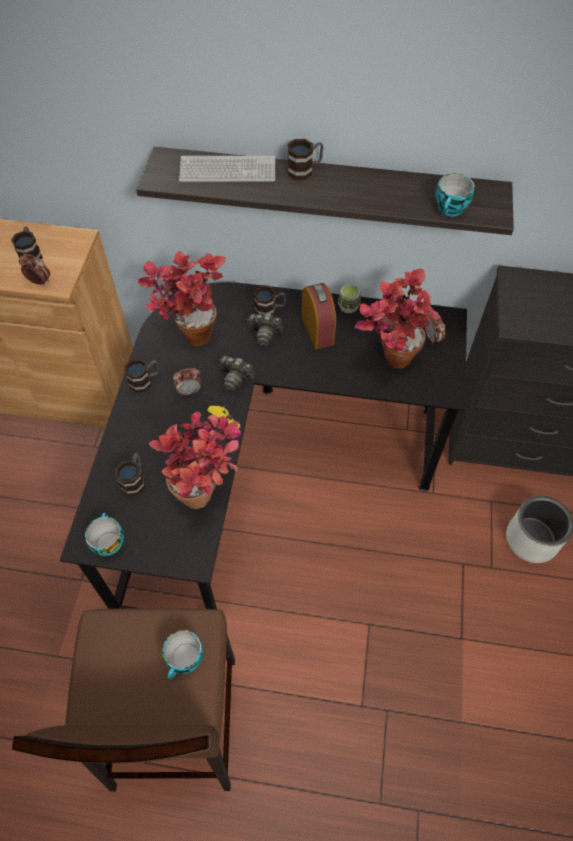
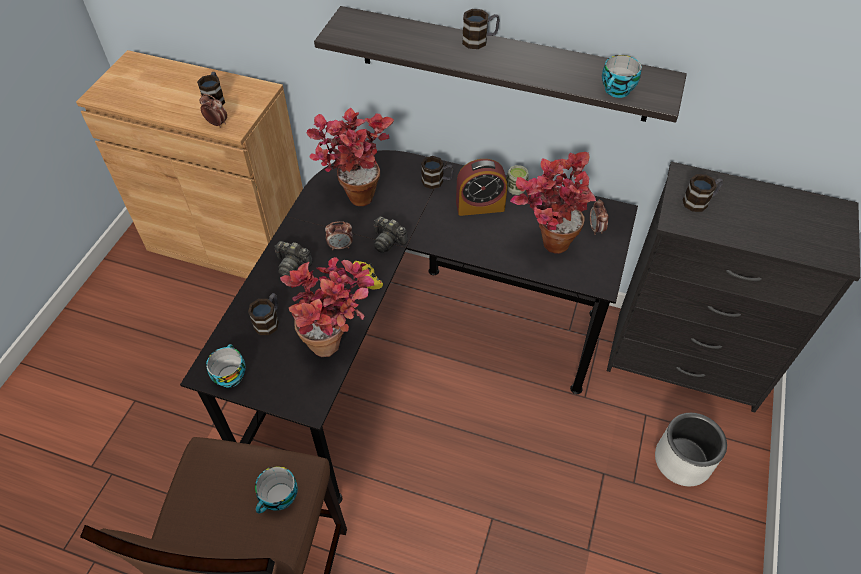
camera: 10 degrees right, 5 degrees down
mug [124,358,159,393] -> mug moved to [682,174,723,212]
keyboard [179,156,275,182] -> none
camera [247,313,283,347] -> camera moved to [275,241,313,277]
alarm clock [301,283,336,349] -> alarm clock turned 90 degrees clockwise [456,159,508,216]

